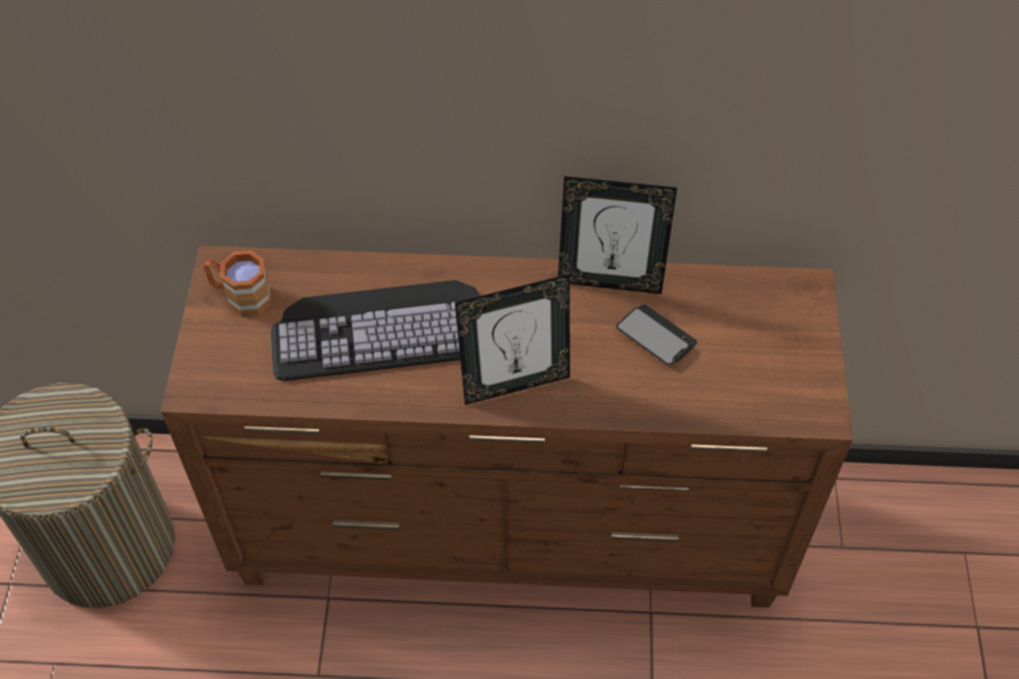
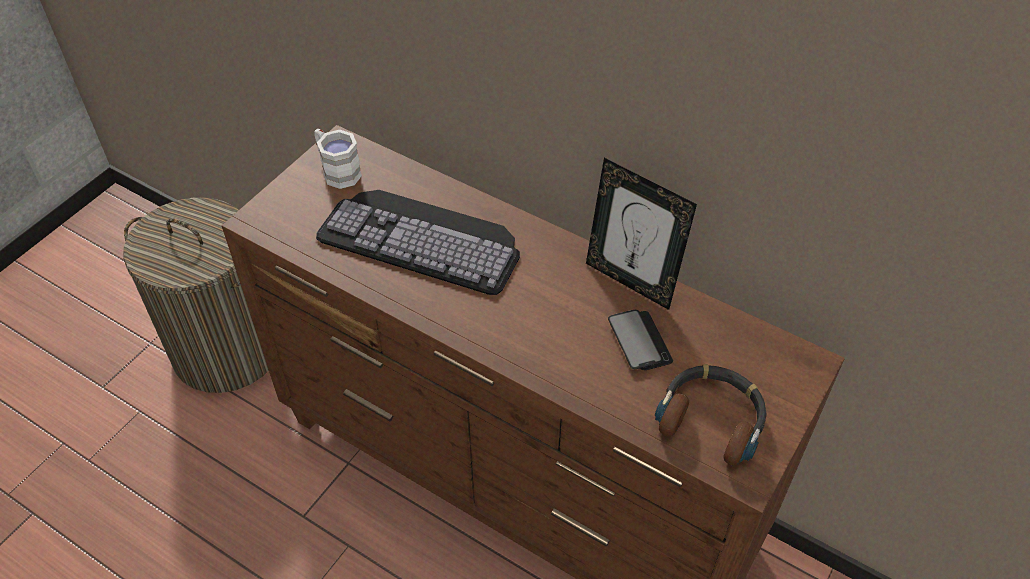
camera: 30 degrees right, 5 degrees down
brown mug [203,251,271,316] -> white mug [314,129,362,189]
picture frame [455,274,570,405] -> none
none -> headphones [655,364,767,466]

